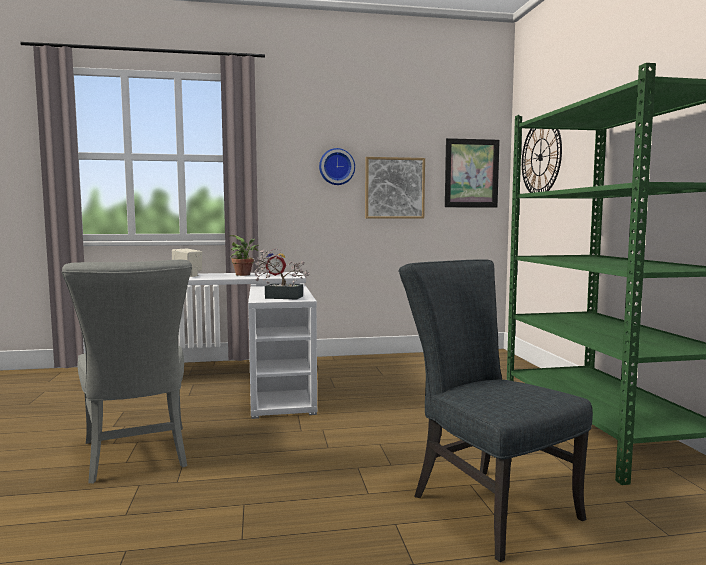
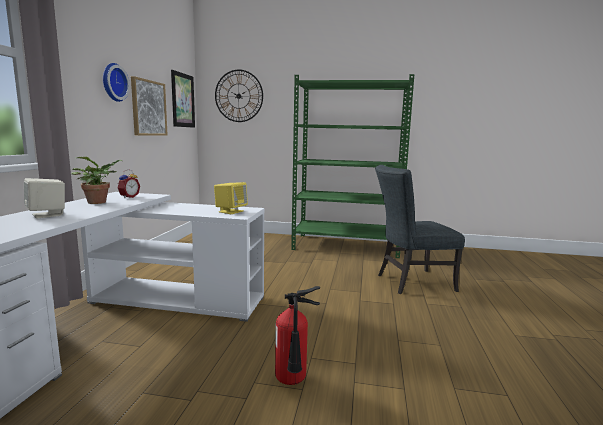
camera: 70 degrees left, 5 degrees up
grey chair [62,260,192,484] -> fire extinguisher [275,286,320,385]
potted plant [253,250,310,299] -> yellow speaker [214,182,248,214]

